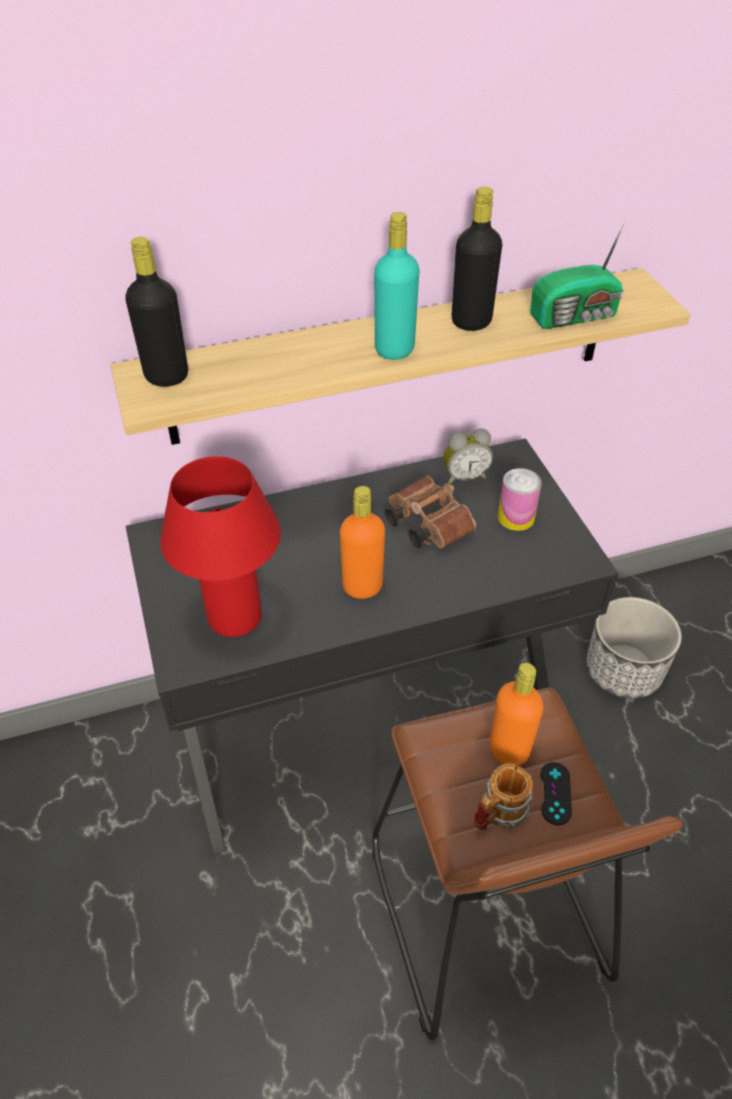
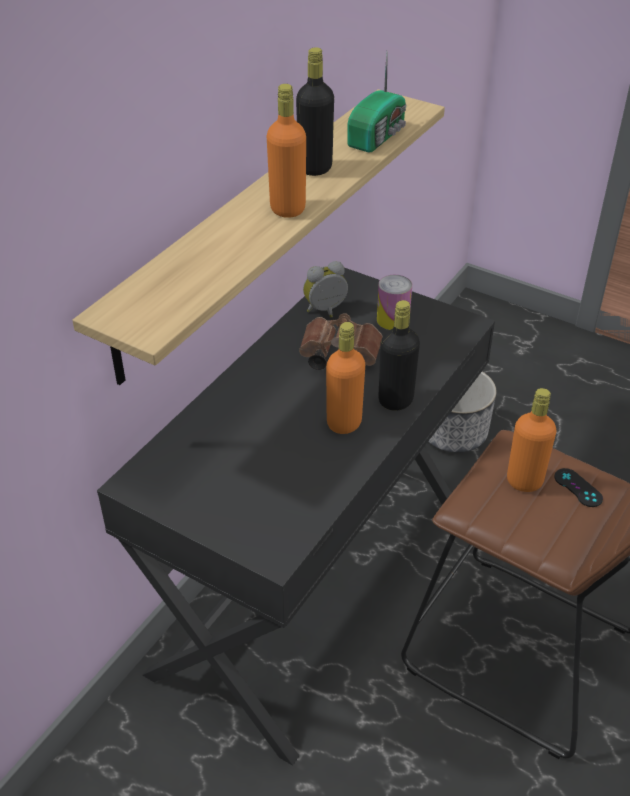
camera: 40 degrees left, 5 degrees down
black bottle [125,237,188,387] -> black bottle moved to [378,300,420,411]
red table lamp [160,456,281,637] -> none
turquoise bottle [374,212,420,360] -> orange bottle [267,84,306,218]
alarm clock [443,429,493,485] -> alarm clock turned 150 degrees counterclockwise [303,261,348,318]
mug [474,763,533,830] -> none

